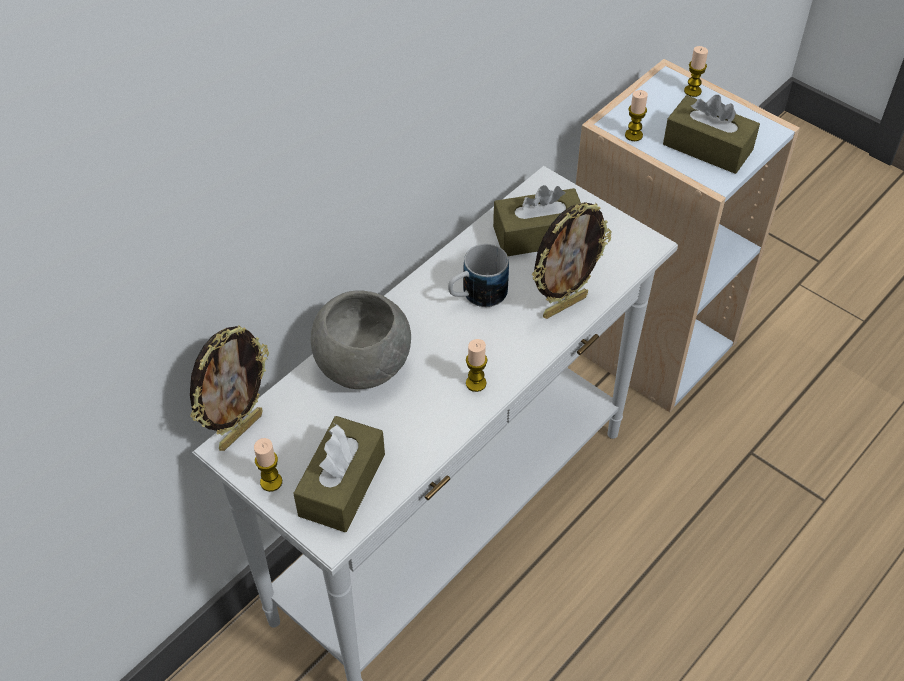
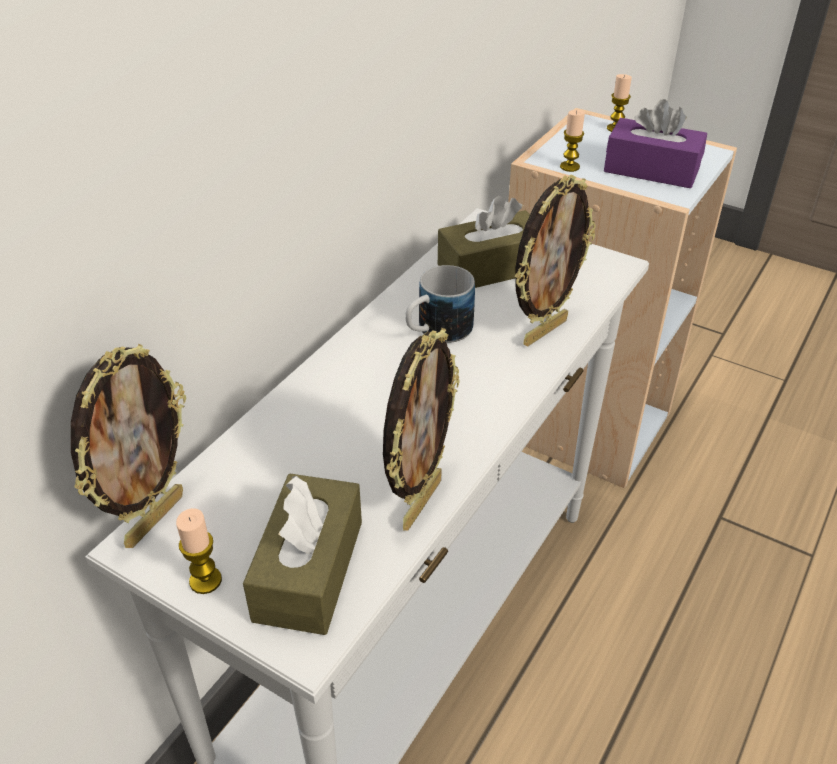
camera: 10 degrees left, 10 degrees down
grey bowl [311,291,411,389] -> none
candle [466,339,488,392] -> none
brown tissue box [663,95,760,174] -> purple tissue box [604,99,707,188]
none -> picture frame [383,328,460,531]

